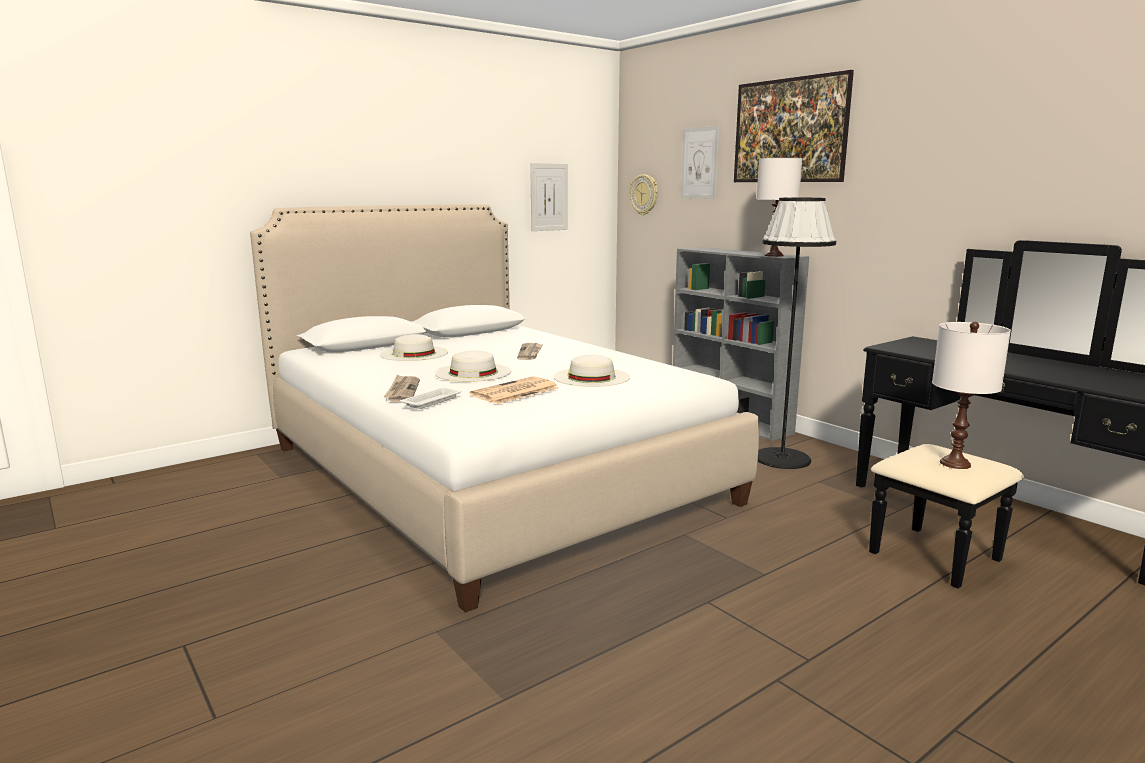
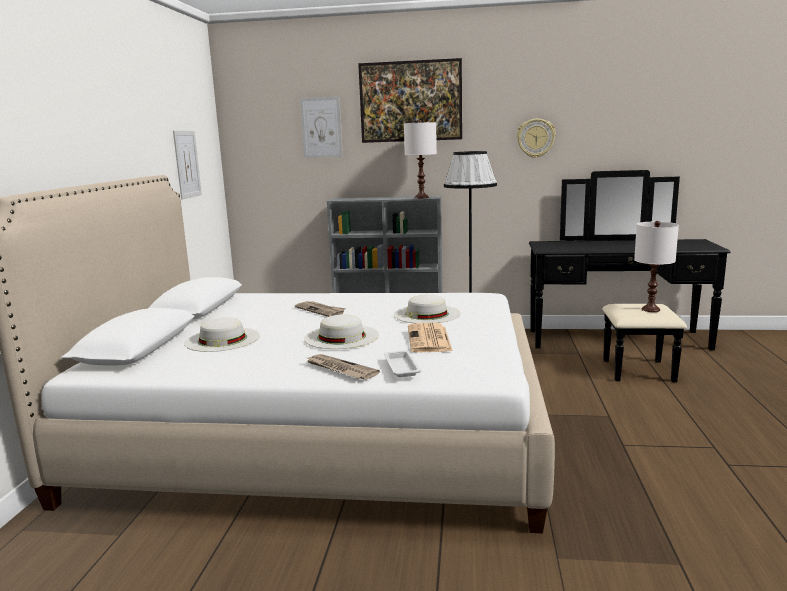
camera: 45 degrees left, 0 degrees up
wall clock [630,174,658,215] -> wall clock moved to [517,119,556,158]

